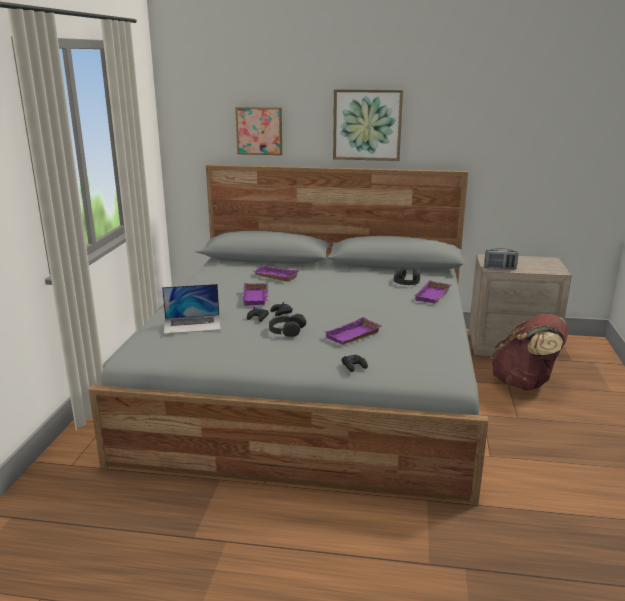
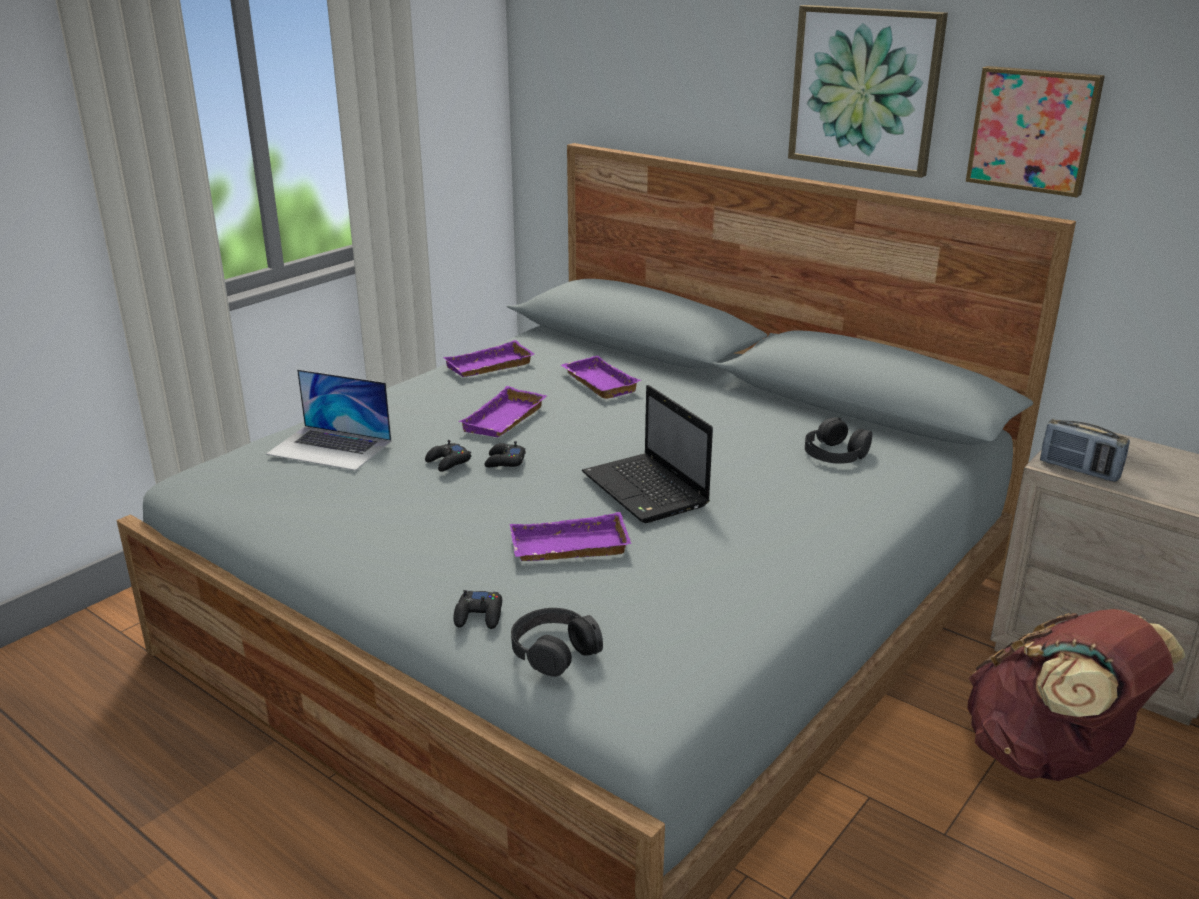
camera: 30 degrees right, 5 degrees up
picture [235,107,282,155] -> picture moved to [966,66,1105,198]
black headphones [269,314,306,337] -> black headphones moved to [511,608,603,677]
purple tray [414,280,452,303] -> purple tray moved to [443,340,534,377]
none -> laptop [582,385,713,523]

